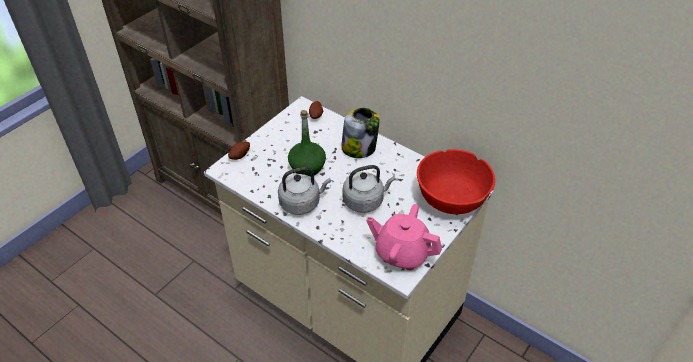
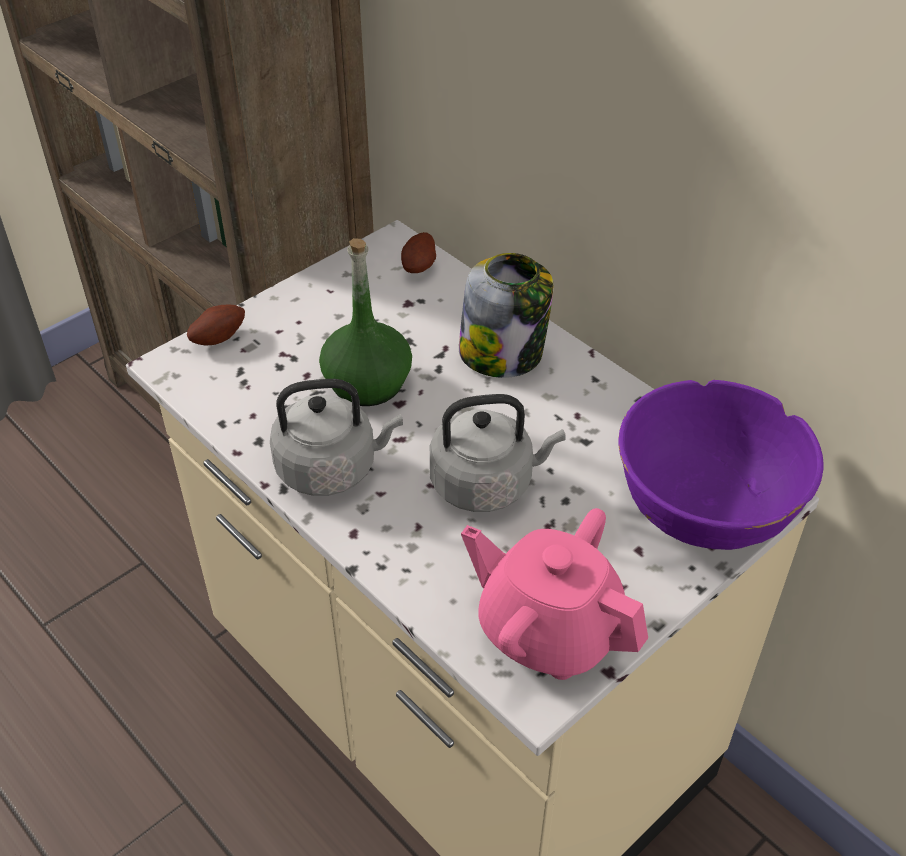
camera: 10 degrees right, 0 degrees up
red bowl [417,149,495,214] -> purple bowl [618,380,823,550]

